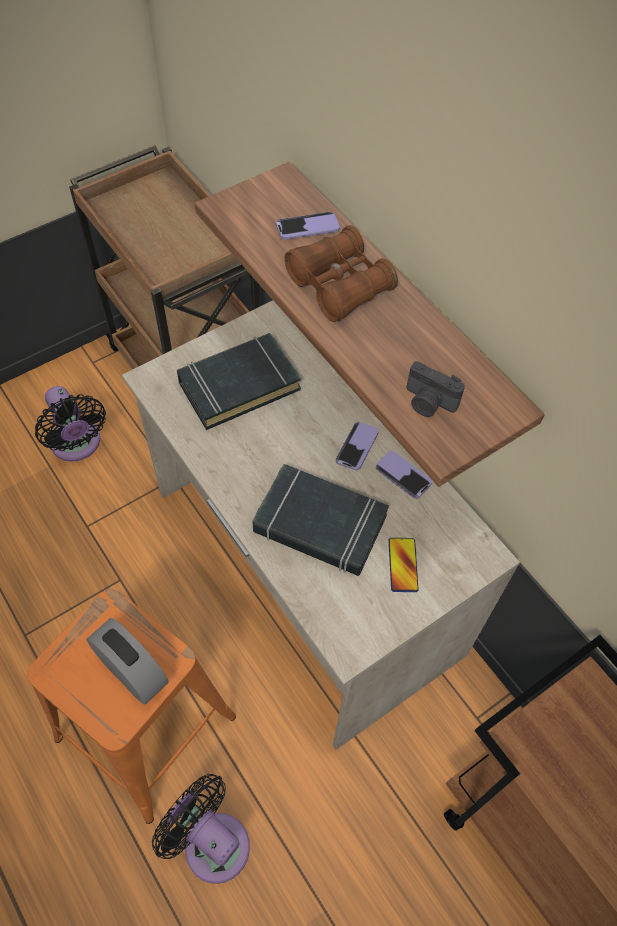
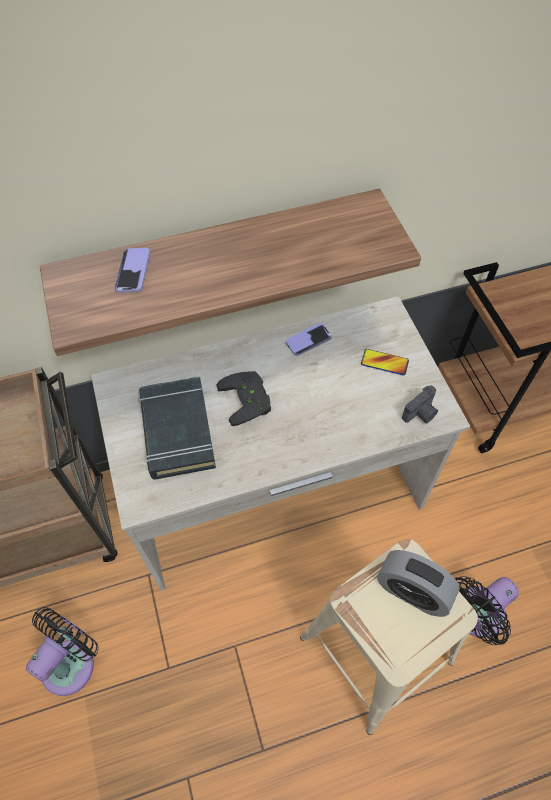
camera: 70 degrees left, 0 degrees up
orange stool [27,589,236,824] -> beige stool [300,539,478,735]
black fan [35,386,106,462] -> black fan turned 45 degrees counterclockwise [26,607,98,696]
alarm clock [86,618,169,704] -> alarm clock turned 120 degrees counterclockwise [377,550,460,617]
black book [252,464,389,576] -> none
brown binoculars [284,225,398,322] -> none
phone [336,422,379,470] -> none
camera [406,361,465,417] -> camera moved to [402,385,438,423]
none -> black game controller [217,371,271,426]

